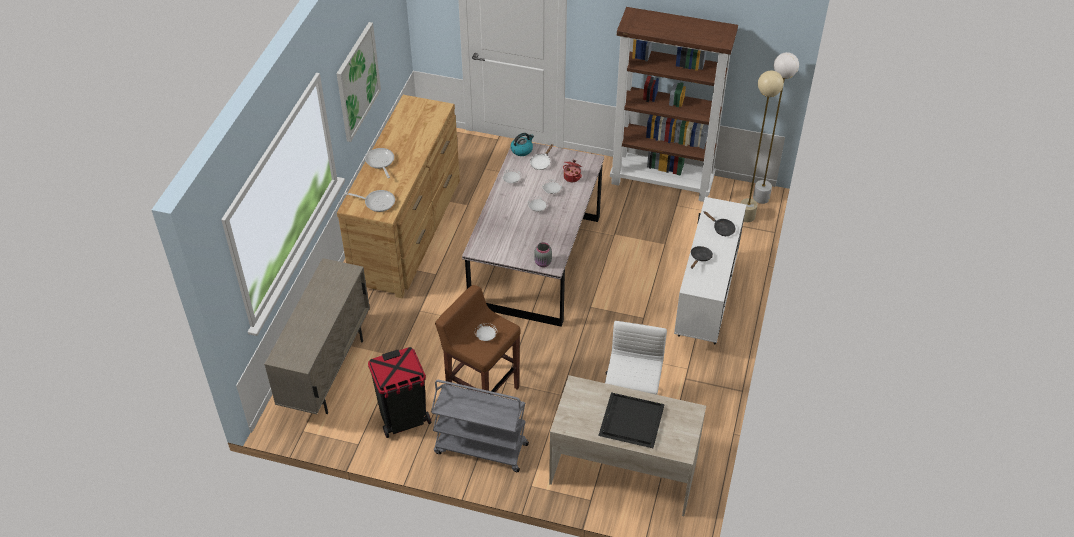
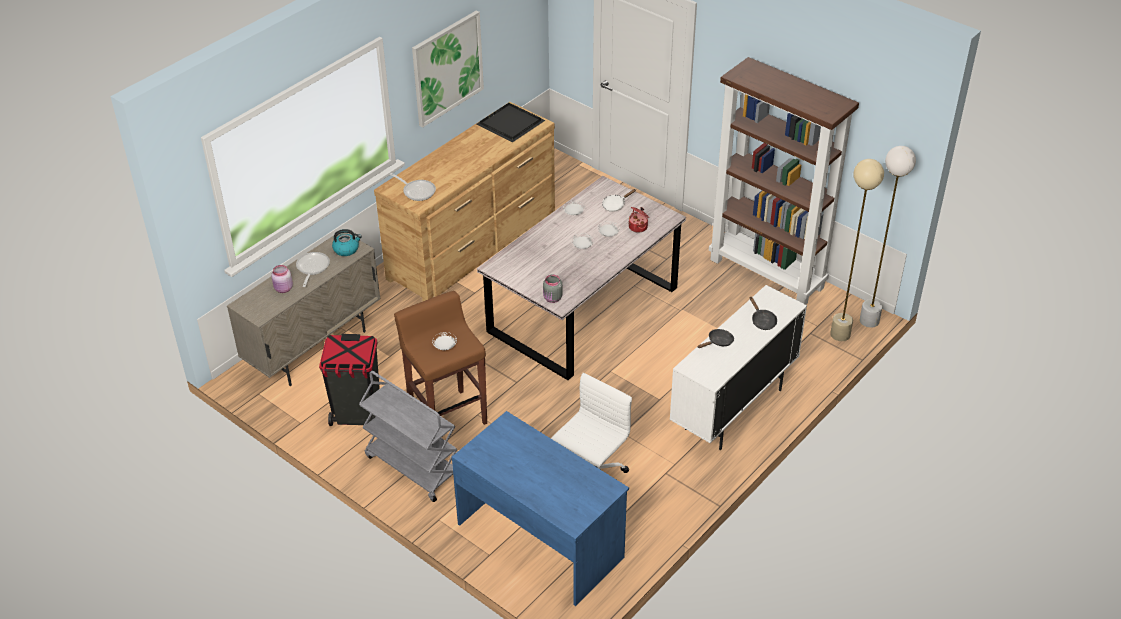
camera: 25 degrees right, 5 degrees down
frying pan [365,148,394,178] -> frying pan moved to [296,252,330,287]
kettle [511,133,534,156] -> kettle moved to [332,229,362,256]
beige desk [549,375,706,516] -> blue desk [452,411,629,606]
black tray [598,392,665,448] -> black tray moved to [477,103,545,142]
none -> pink jar [271,265,293,293]

